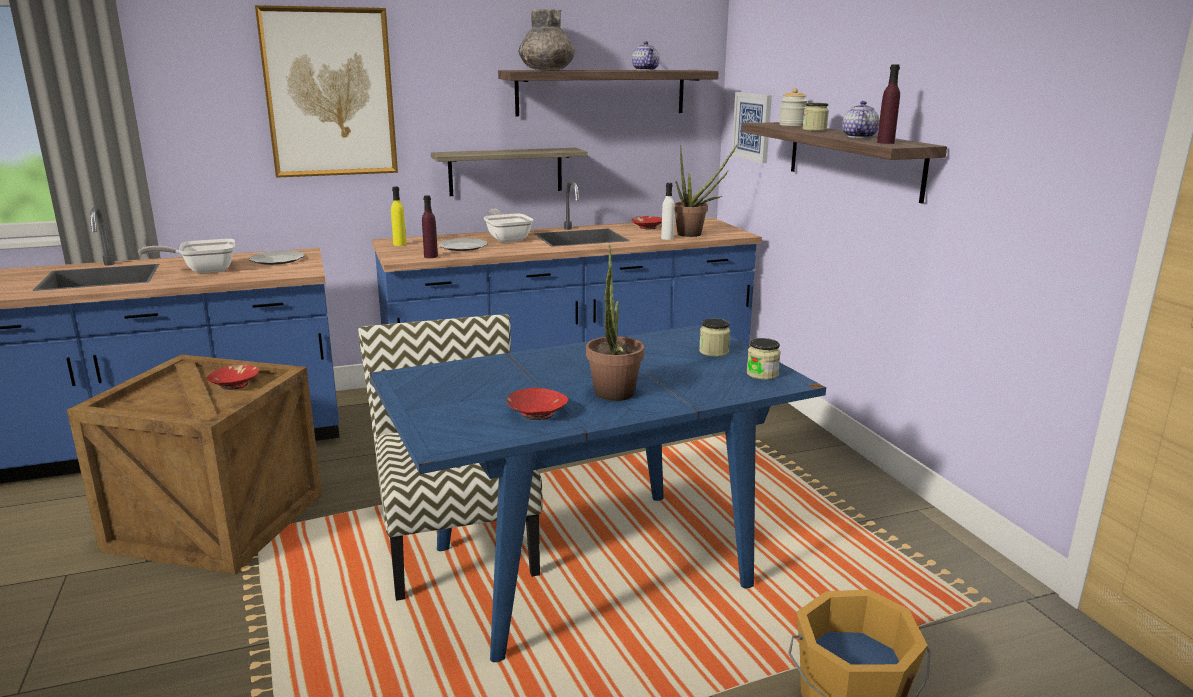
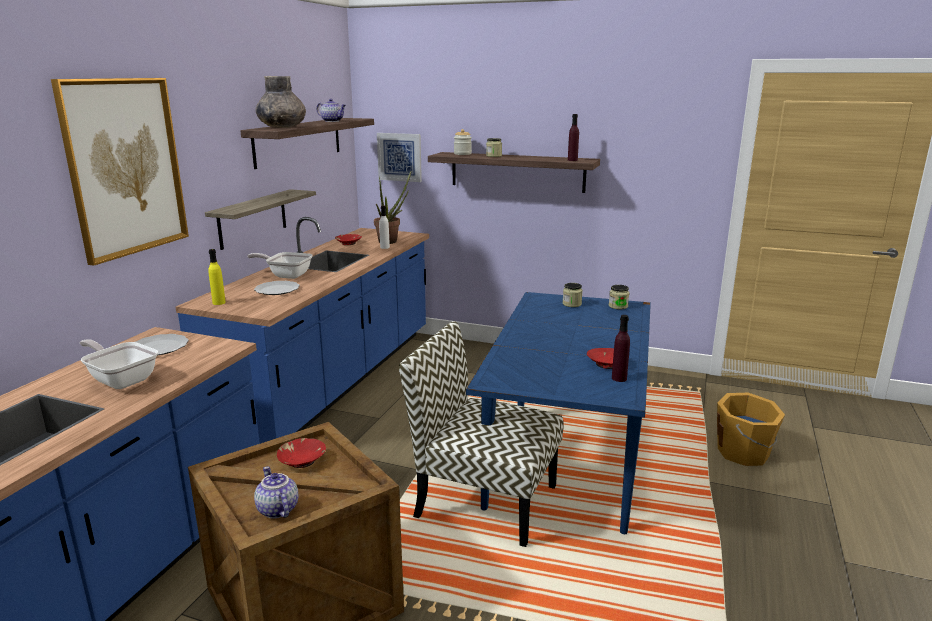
camera: 50 degrees left, 0 degrees up
frying pan [138,239,235,273] -> frying pan turned 105 degrees clockwise [79,339,158,389]
purple bottle [422,195,438,258] -> purple bottle moved to [612,315,630,382]
potted plant [586,245,644,401] -> none
teapot [842,101,880,138] -> teapot moved to [254,466,298,519]

